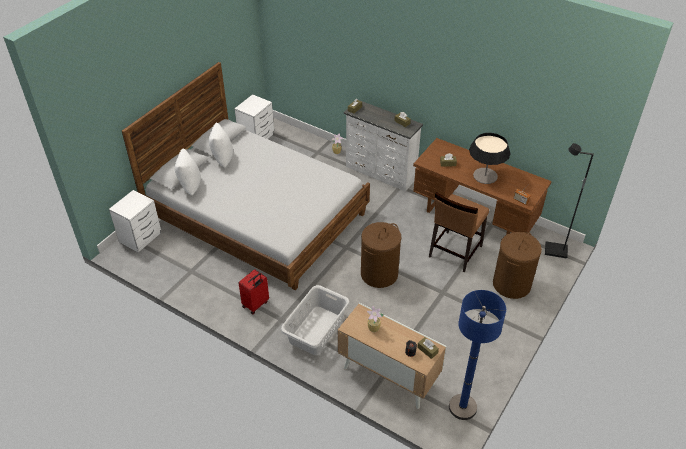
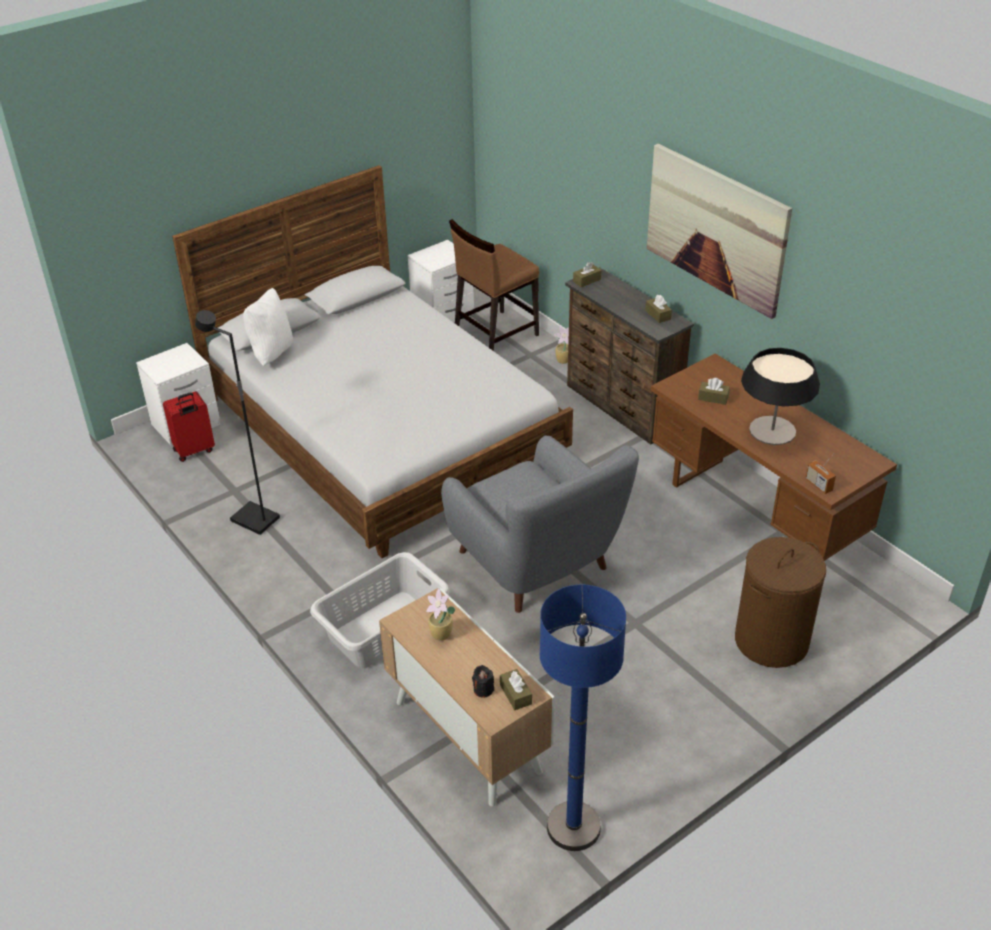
camera: 20 degrees right, 5 degrees down
white pillow [209,123,233,168] -> none
red suitcase [239,269,269,314] -> red suitcase moved to [163,391,215,462]
white dresser [344,100,423,192] -> brown dresser [565,267,694,445]
brown laundry basket [361,222,401,288] -> grey armchair [441,436,639,613]
brown chair [429,192,489,272] -> brown chair moved to [449,219,539,351]
black floor lamp [545,143,594,258] -> black floor lamp moved to [195,310,280,535]
none -> picture [647,144,792,319]

